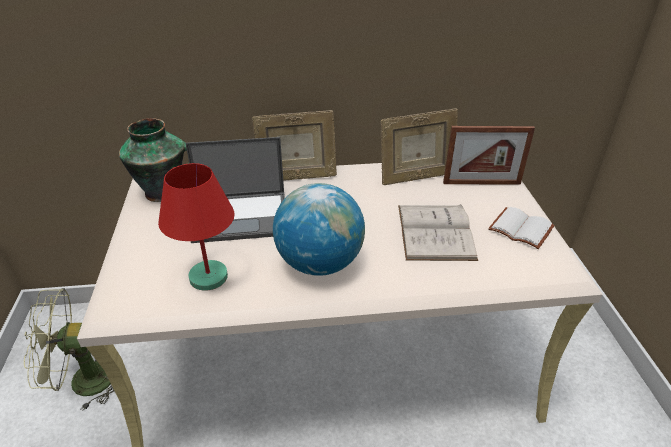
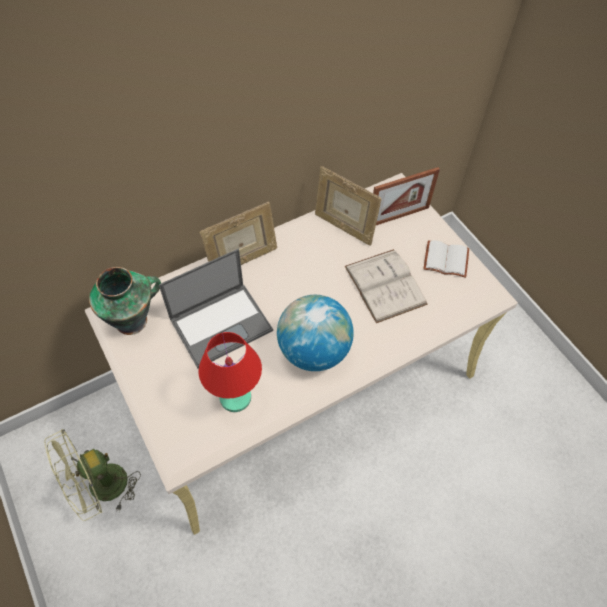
camera: 25 degrees left, 20 degrees up
picture frame [380,108,458,185] -> picture frame turned 75 degrees clockwise [315,166,382,246]

